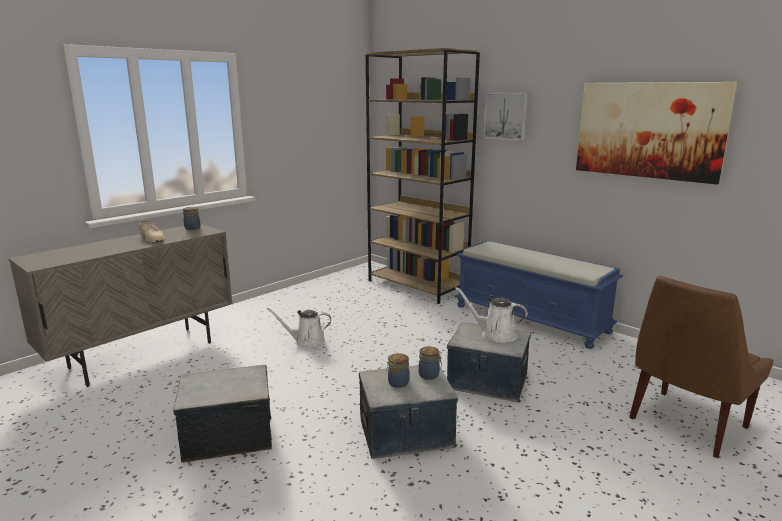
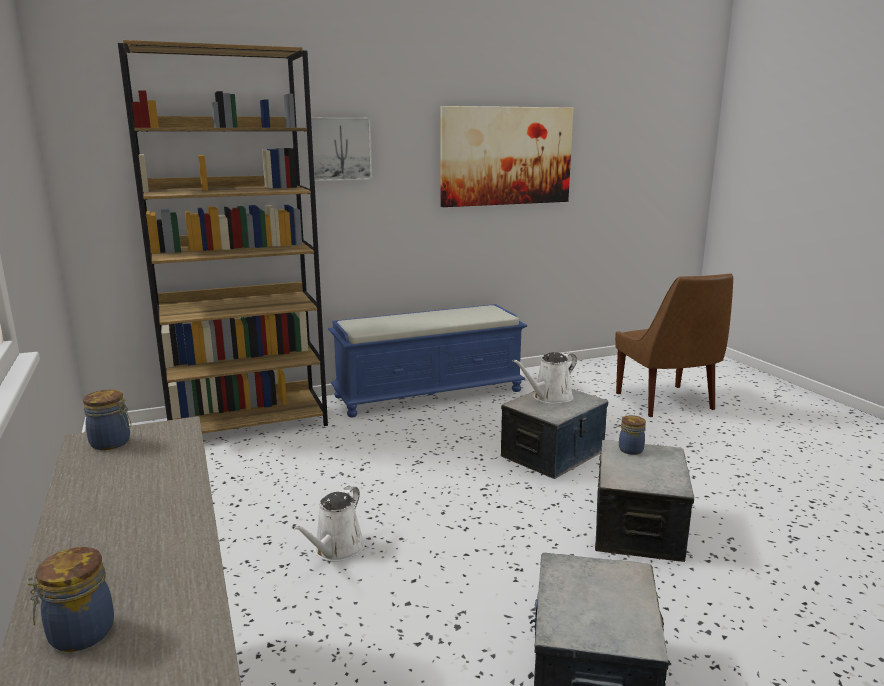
camera: 65 degrees left, 0 degrees up
beige shoe [139,220,165,243] -> none
jar [387,353,409,388] -> jar moved to [27,547,114,652]

